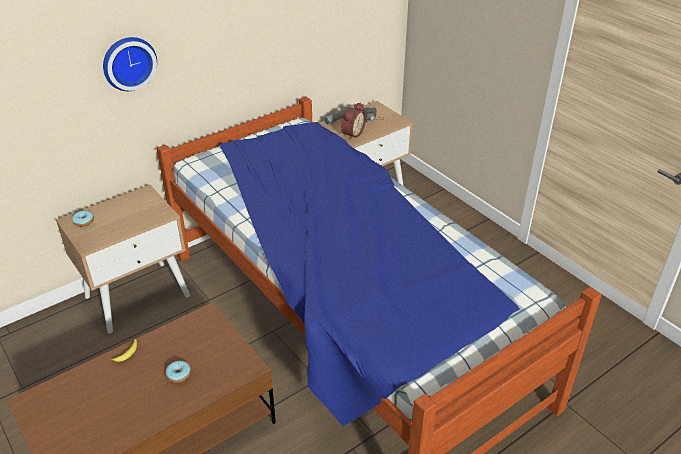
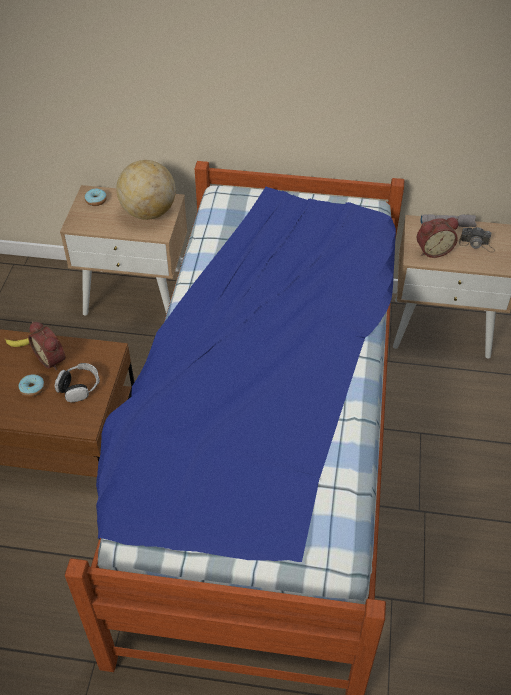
camera: 45 degrees right, 10 degrees up
wall clock [103,37,157,91] -> none
none -> alarm clock [28,321,66,370]
none -> headphones [55,363,100,402]
none -> globe [116,160,176,220]

